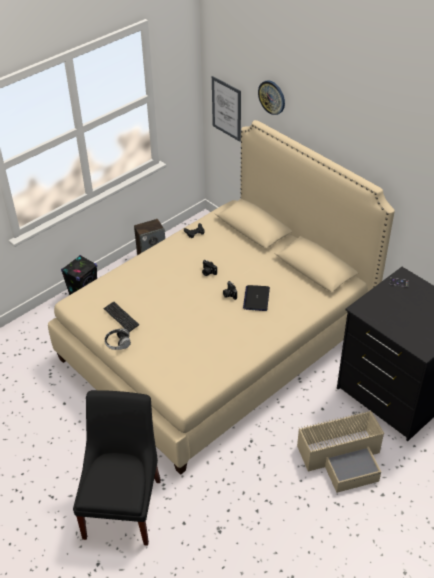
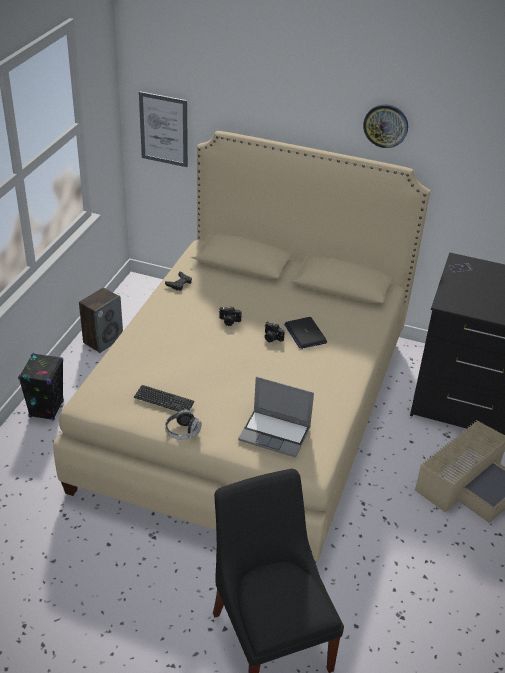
camera: 30 degrees left, 5 degrees down
wall clock [258,80,285,115] -> wall clock moved to [363,104,408,148]
none -> laptop [238,377,314,457]

